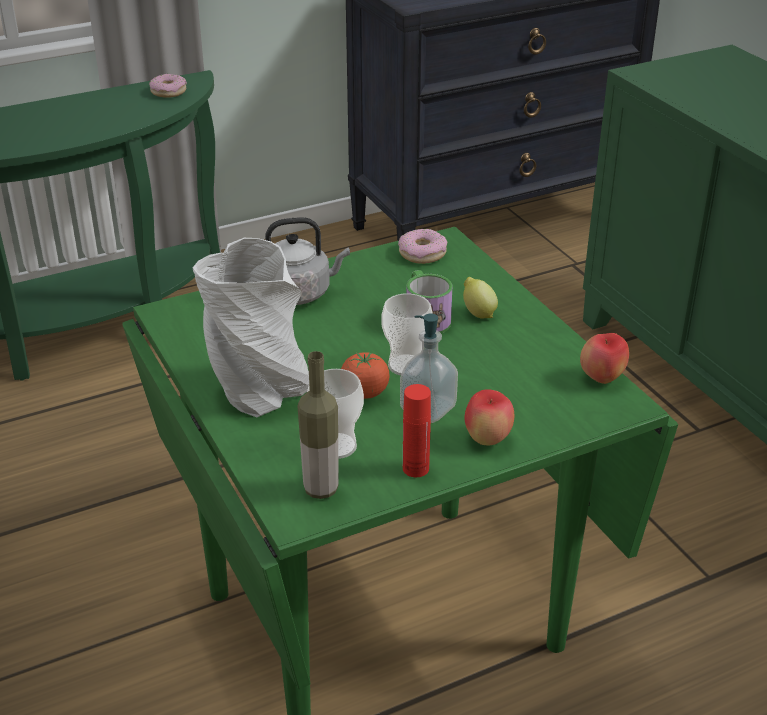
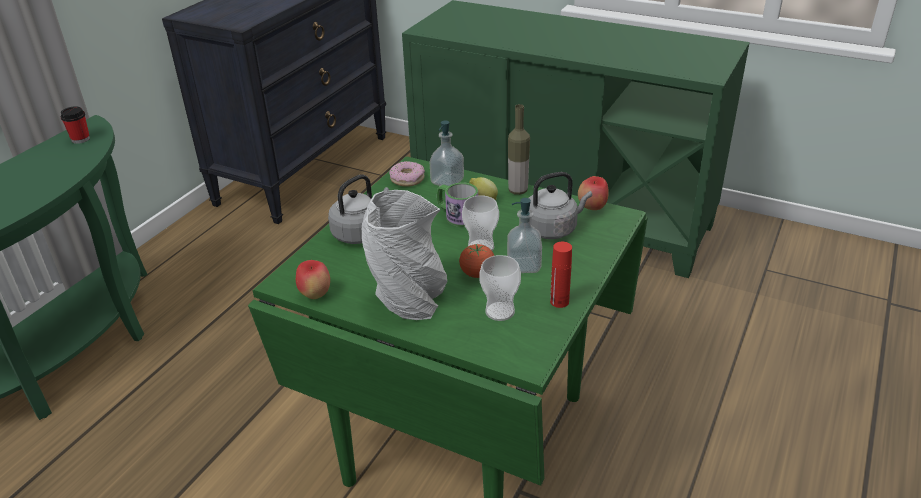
camera: 35 degrees left, 0 degrees up
donut [149,74,187,98] -> cup [61,106,90,144]
bottle [297,351,339,499] -> bottle moved to [508,104,530,195]
apple [465,389,514,445] -> apple moved to [296,260,330,299]
none -> soap dispenser [429,120,464,186]
none -> grey kettle [529,172,592,239]

